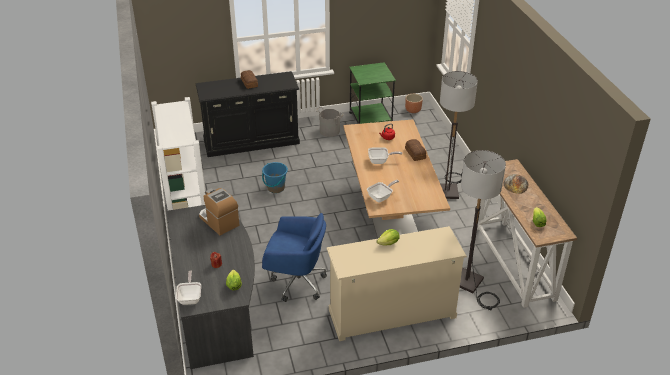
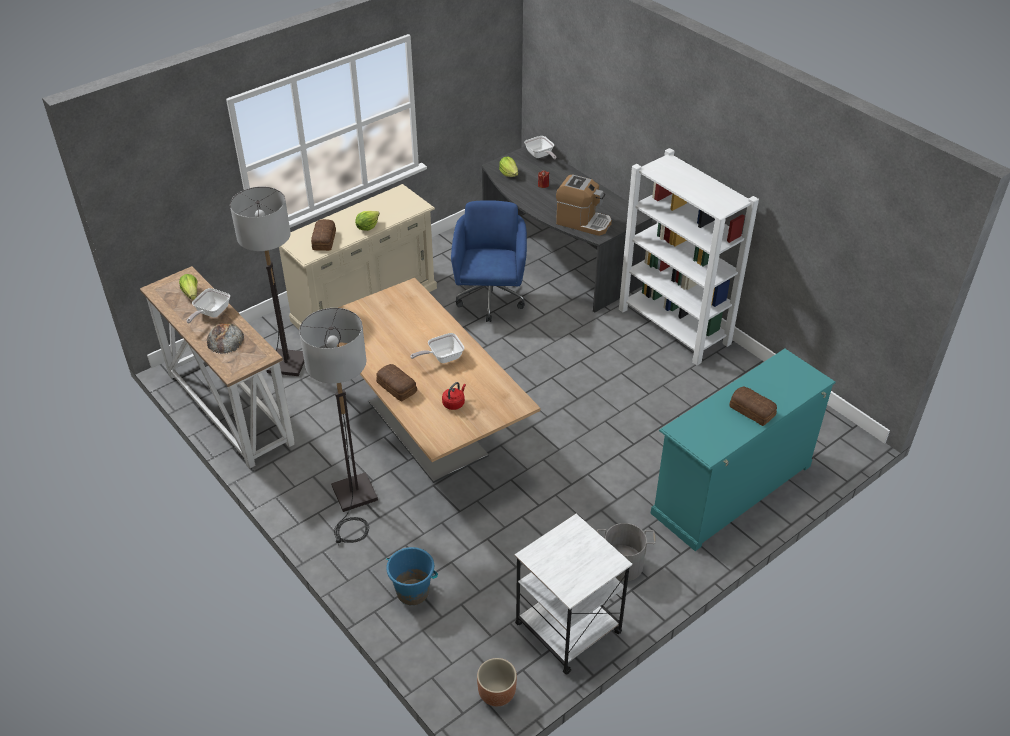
camera: 155 degrees right, 5 degrees up
black cabinet [196,71,300,157] -> turquoise cabinet [651,349,836,551]
blue bucket [262,162,288,193] -> blue bucket moved to [386,547,438,605]
blue office chair [262,213,327,302] -> blue office chair turned 105 degrees clockwise [451,200,527,322]
green cart [349,62,396,124] -> white cart [514,514,632,675]
frying pan [367,180,399,203] -> frying pan moved to [186,288,230,324]
none -> bread [311,219,336,251]

